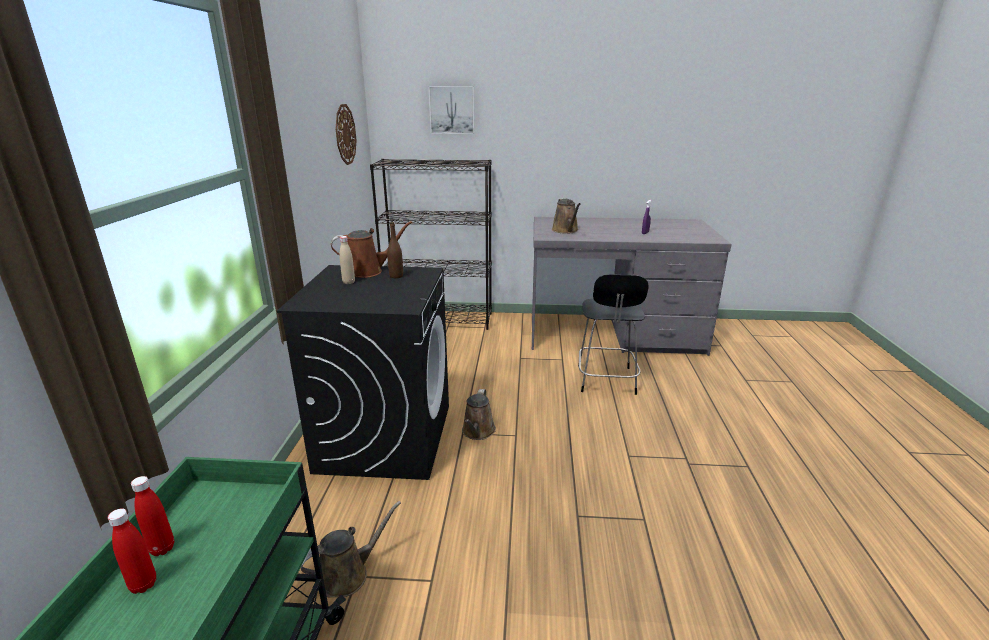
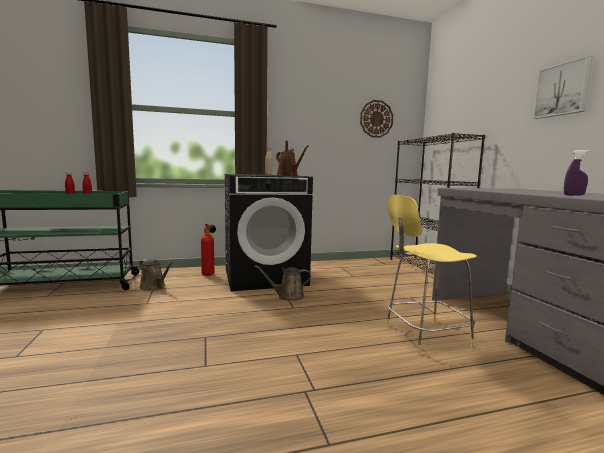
camera: 70 degrees right, 15 degrees down
picture [429,86,475,134] -> picture moved to [533,56,593,119]
brown watering can [552,199,581,234] -> none
black stool [578,274,649,395] -> yellow stool [386,195,477,354]
none -> fire extinguisher [201,224,216,276]

